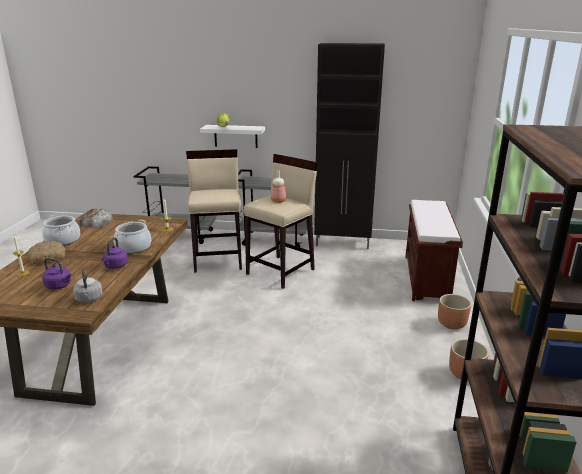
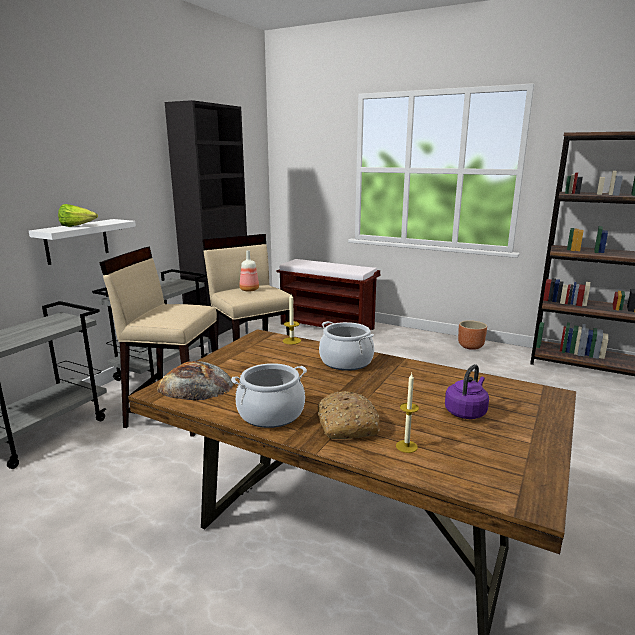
camera: 70 degrees left, 5 degrees down
grey kettle [73,268,103,303] -> none
purple kettle [102,238,128,269] -> none
brown planter [438,294,471,329] -> none

